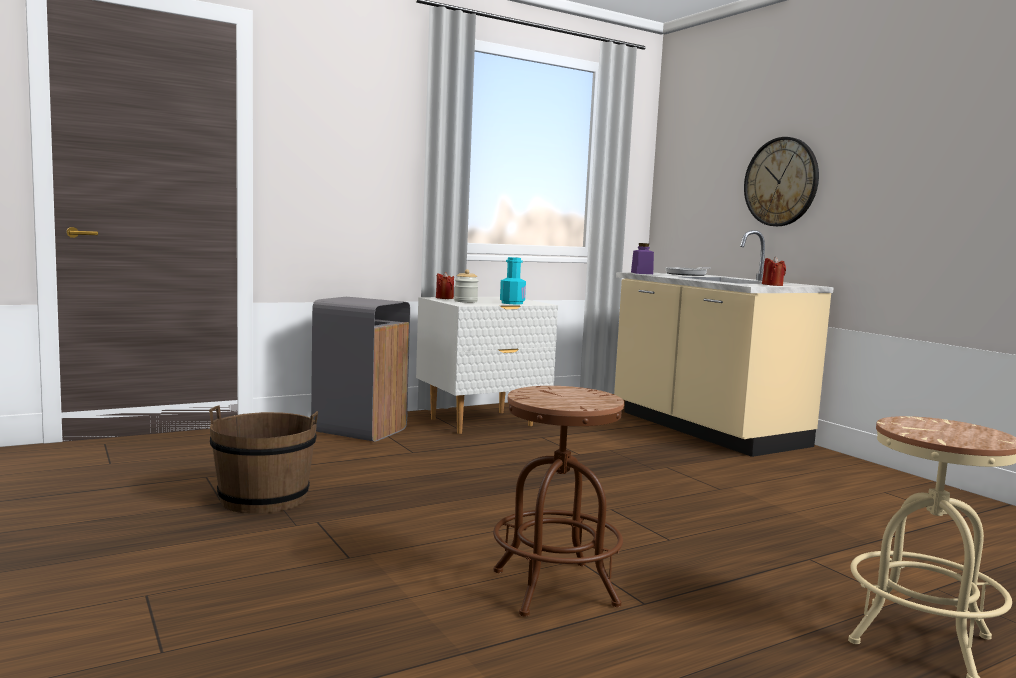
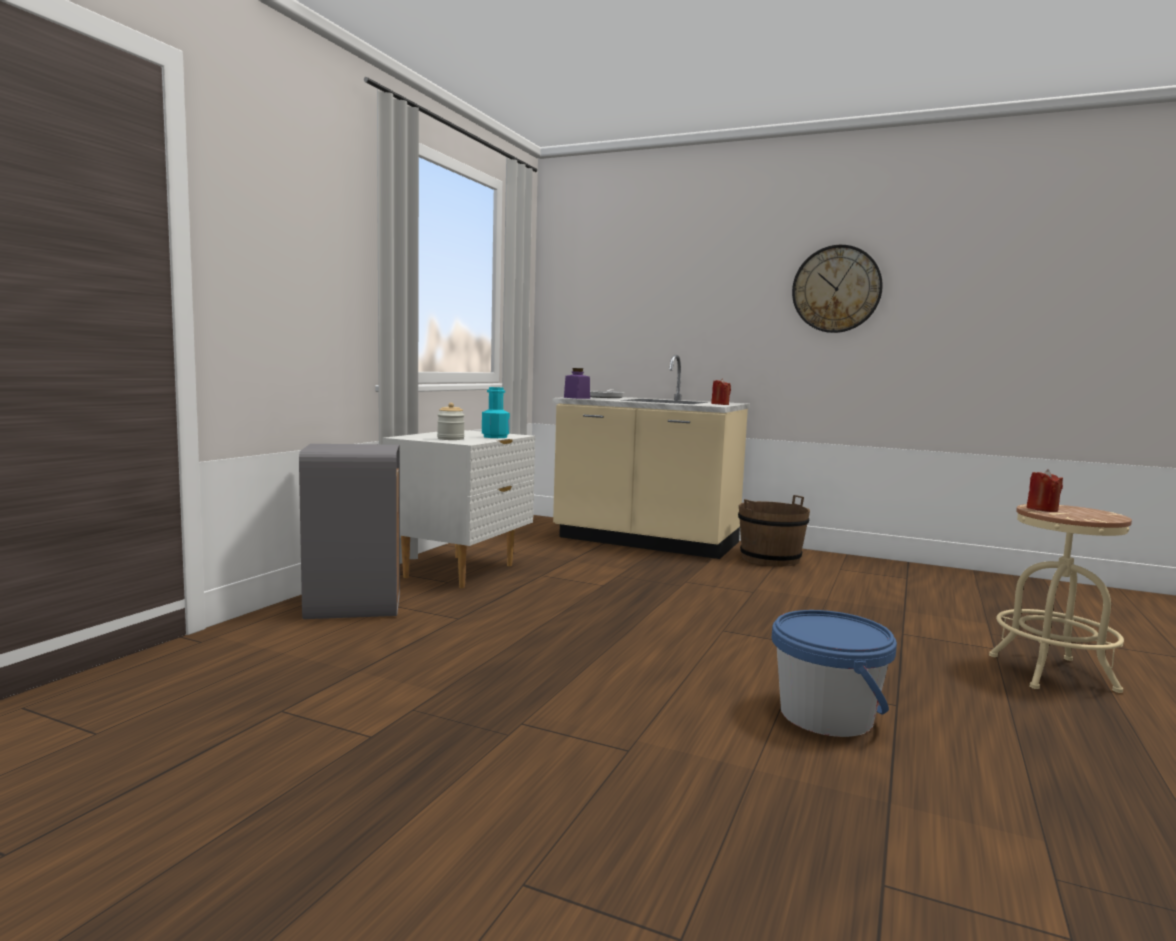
camera: 35 degrees left, 0 degrees up
brown bucket [209,405,318,514] -> brown bucket moved to [738,495,810,567]
red candle [436,272,454,299] -> red candle moved to [1026,469,1063,512]
brown stool [493,386,624,617] -> blue bucket [772,610,897,737]
wall clock [744,137,819,226] -> wall clock moved to [792,245,883,333]

